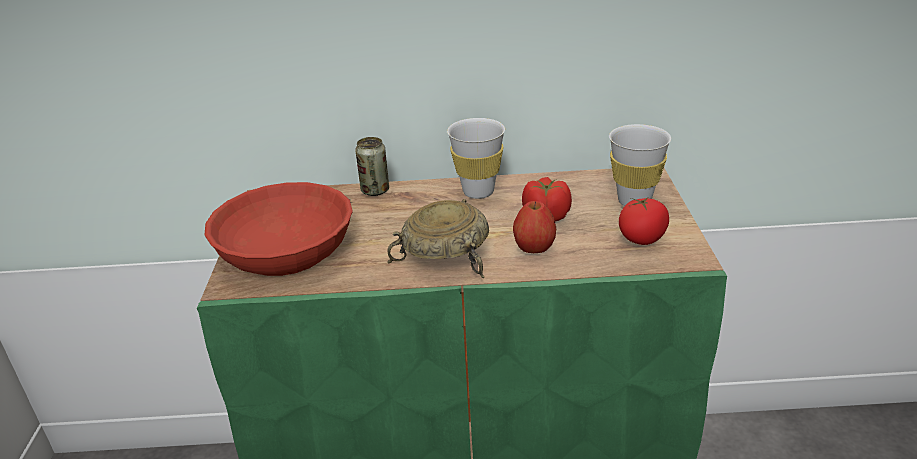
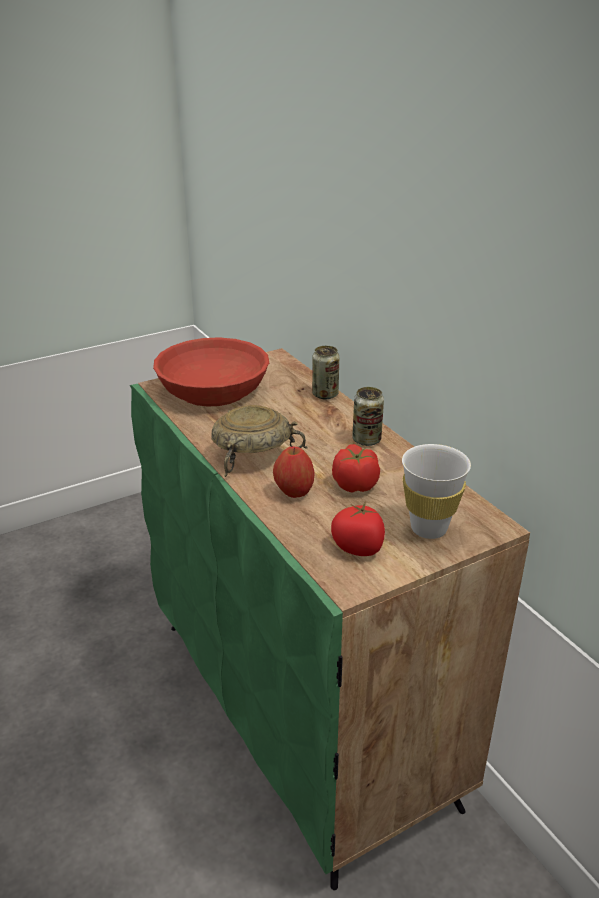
camera: 60 degrees right, 0 degrees up
white cup [447,118,505,199] -> can [352,387,384,446]

